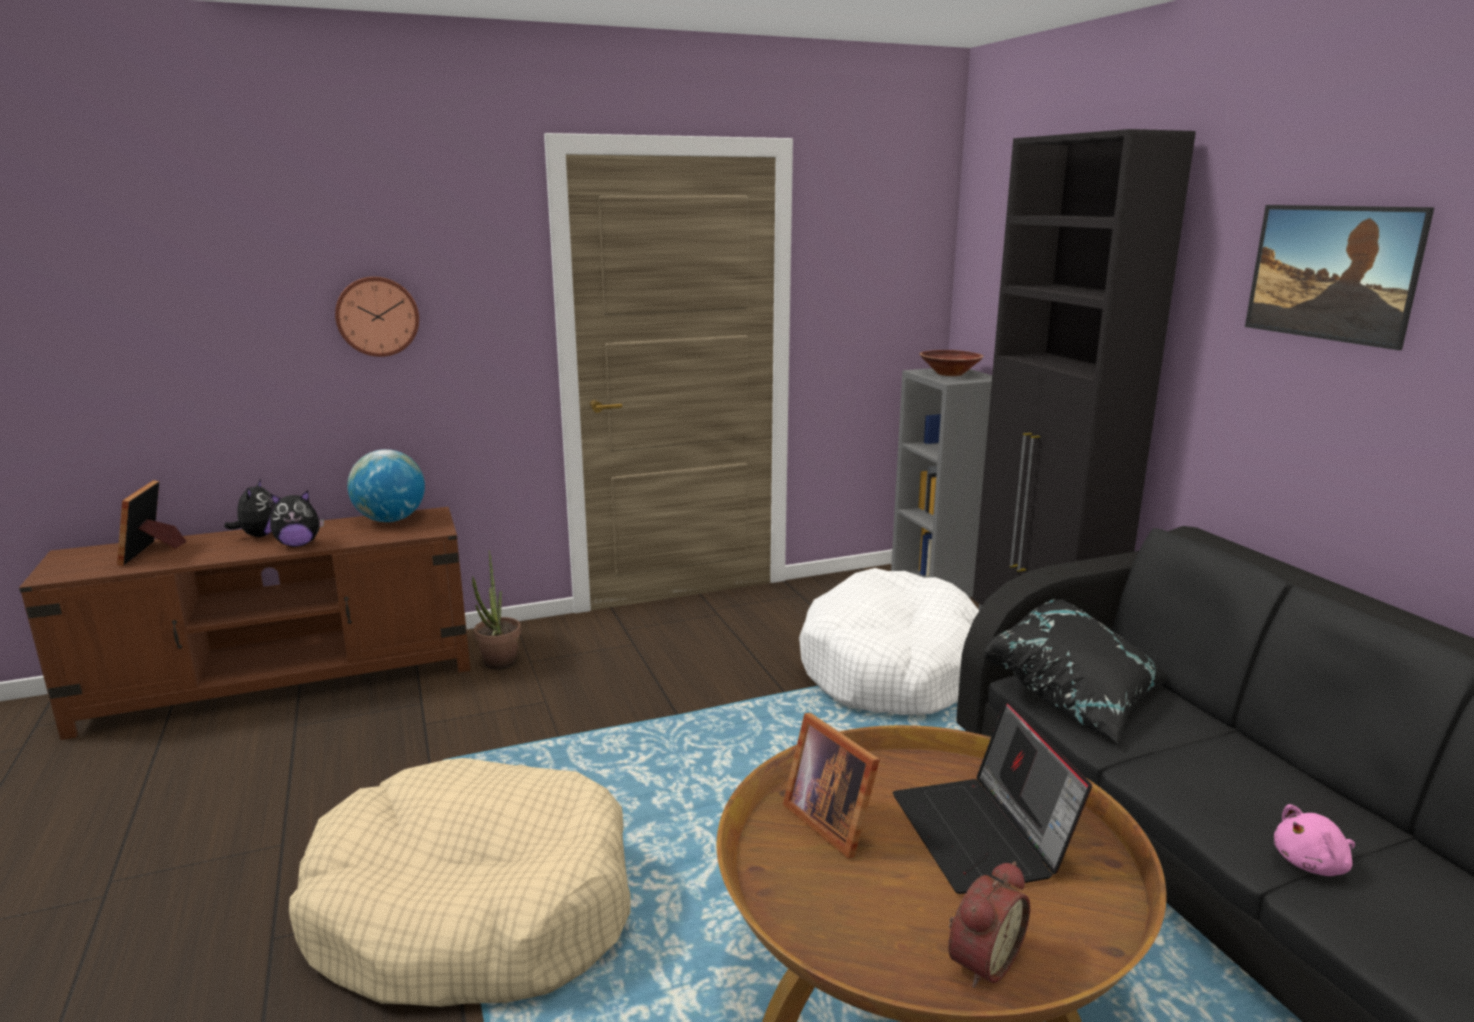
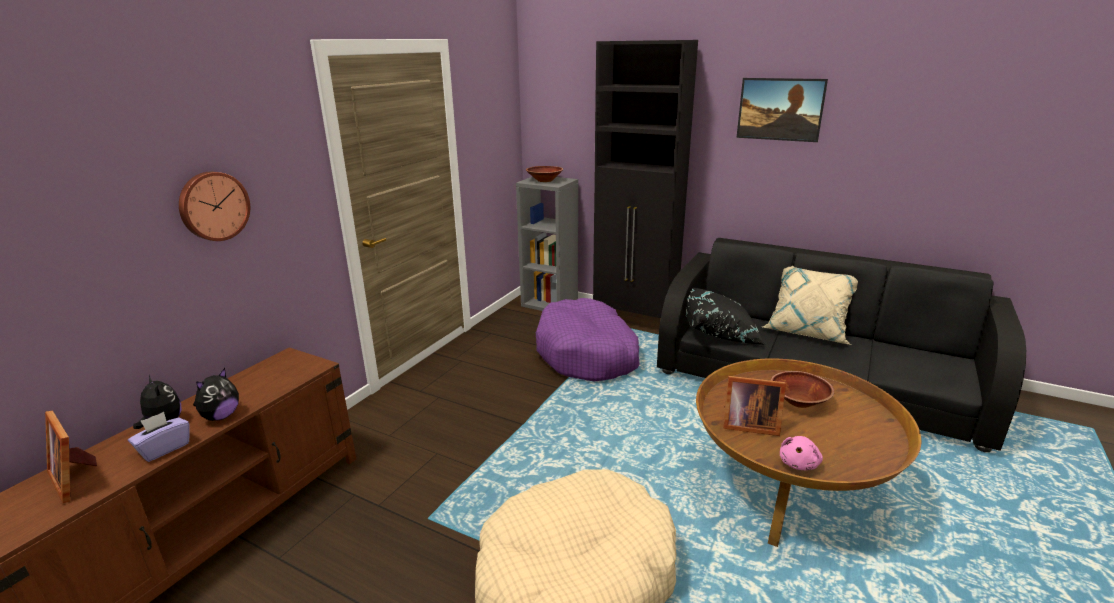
camera: 40 degrees left, 5 degrees up
globe [347,449,425,522] -> none
potted plant [472,550,521,670] -> none
white dog bed [799,568,979,715] -> purple dog bed [536,298,640,381]
laptop [892,699,1092,894] -> brown bowl [770,371,834,408]
alarm clock [948,861,1030,988] -> none
pink plush toy [1274,804,1355,876] -> pink plush toy moved to [780,436,823,470]
none -> purple tissue box [128,412,190,462]
none -> beige pillow [763,266,858,345]

